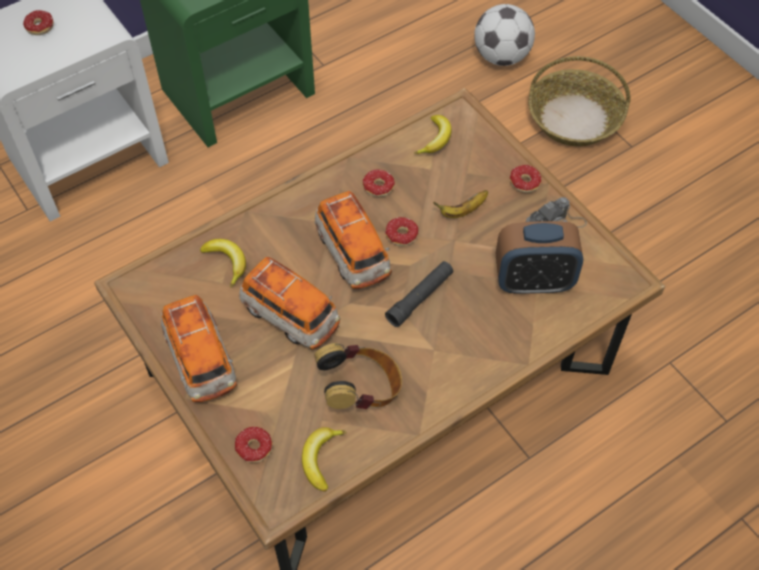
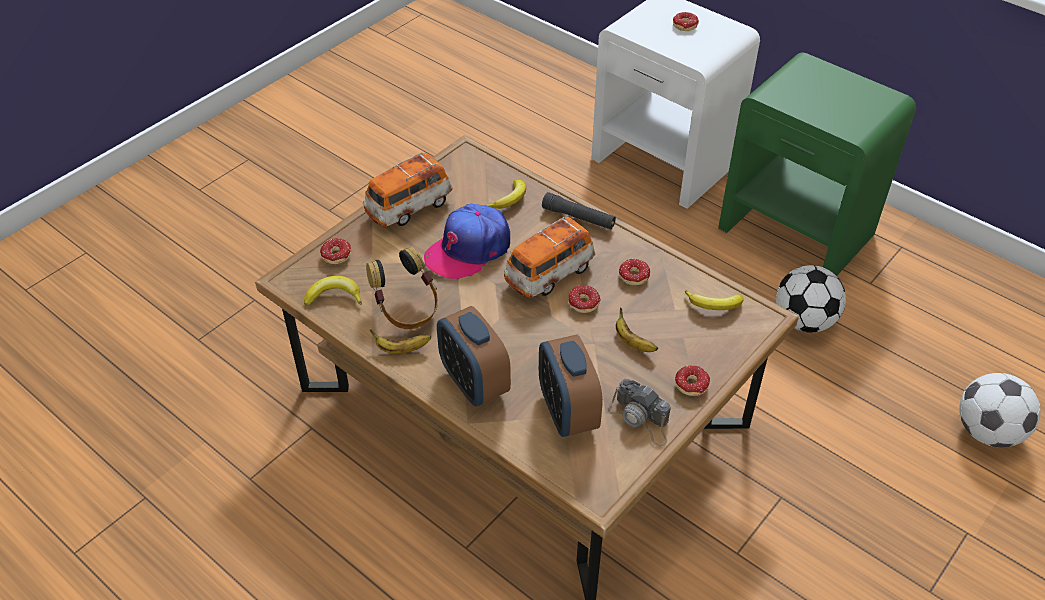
camera: 75 degrees right, 10 degrees down
toy car [239,257,340,350] -> cap [424,204,510,281]
black flashlight [385,261,454,327] -> black flashlight moved to [542,192,616,229]
basket [528,56,630,146] -> none
none -> banana [370,329,431,354]
none -> alarm clock [437,306,511,406]
none -> football [776,265,846,333]

